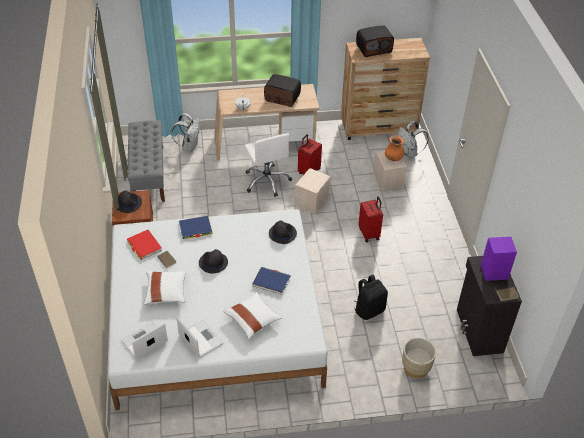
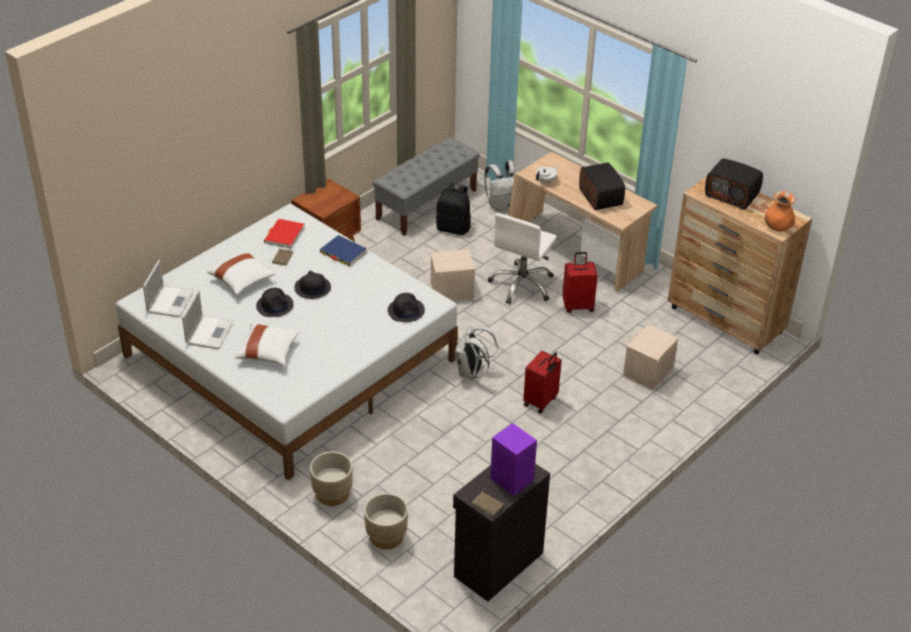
camera: 50 degrees right, 5 degrees down
black hat [117,191,142,213] -> black hat moved to [256,288,294,317]
laptop [121,322,168,360] -> laptop turned 90 degrees clockwise [143,260,194,317]
blue book [252,267,291,295] -> none
beige storage box [295,168,331,214] -> beige storage box moved to [430,249,475,301]
black backpack [354,275,388,320] -> black backpack moved to [436,183,471,235]
orange vase [385,135,404,161] -> orange vase moved to [765,191,795,231]
white backpack [397,121,429,159] -> white backpack moved to [455,326,498,379]
none -> beige planter [310,452,353,506]

